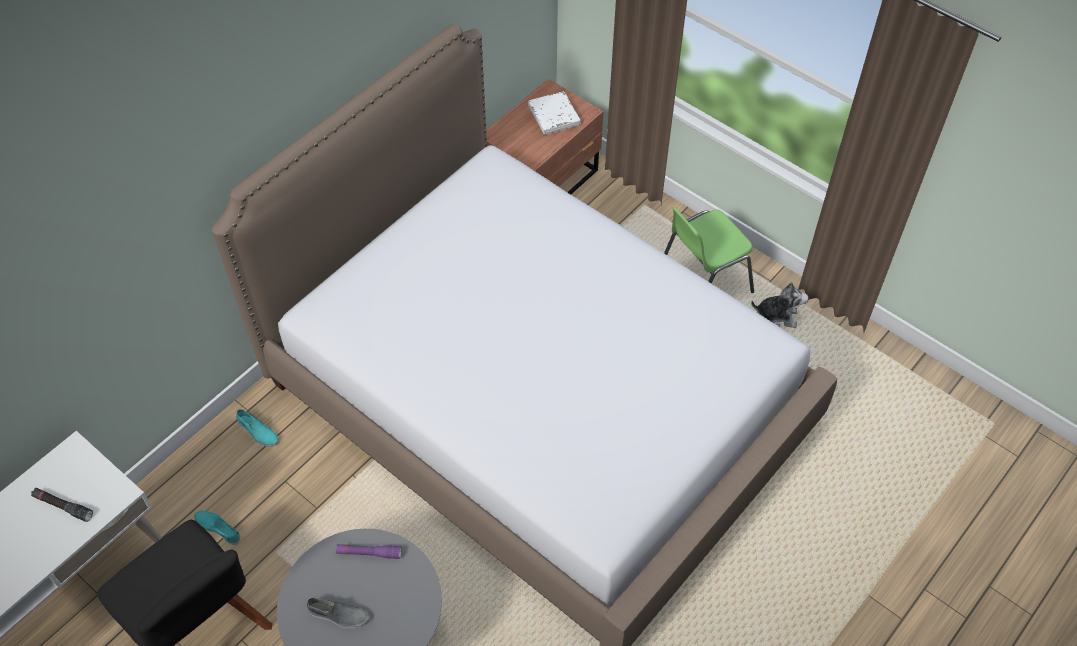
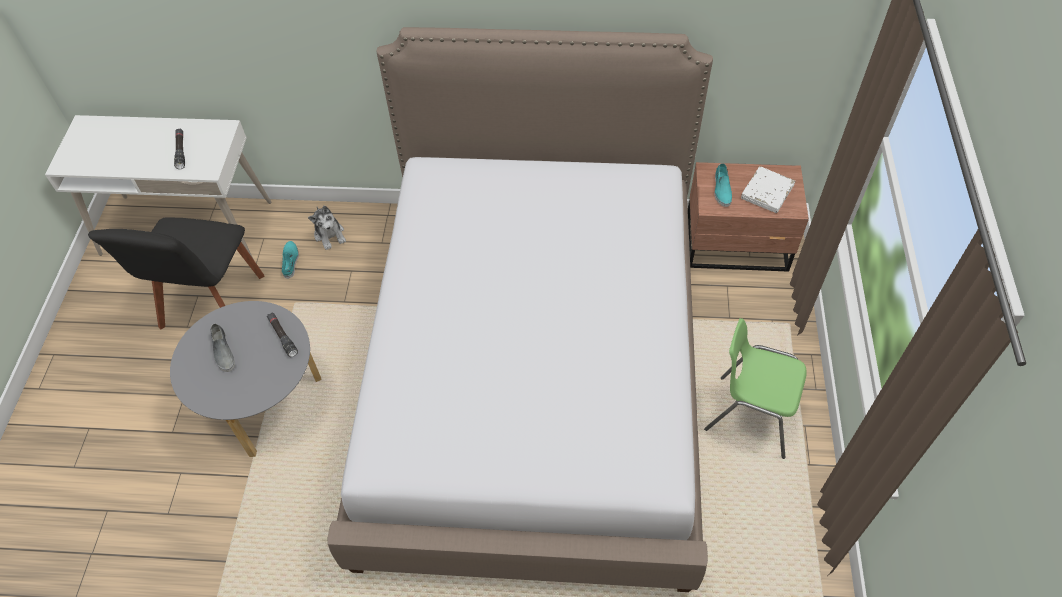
camera: 55 degrees right, 0 degrees up
turquoise shoe [236,409,279,447] -> turquoise shoe moved to [714,163,732,207]
purple flashlight [336,544,401,559] -> black flashlight [267,313,298,357]
plush toy [751,282,808,328] -> plush toy moved to [308,206,346,250]

